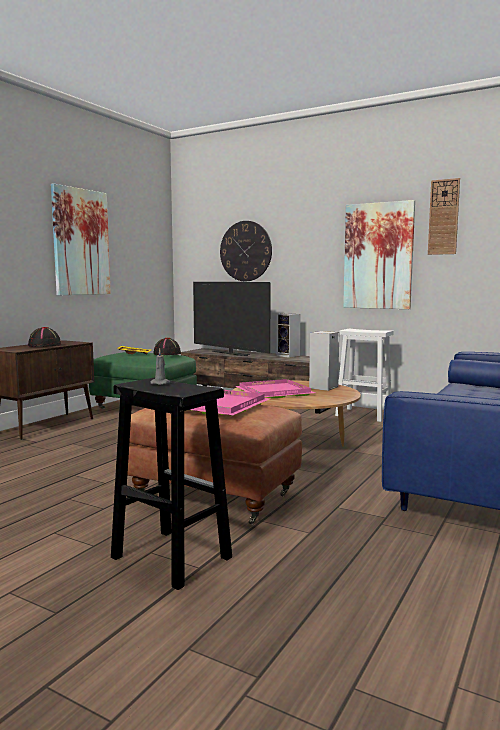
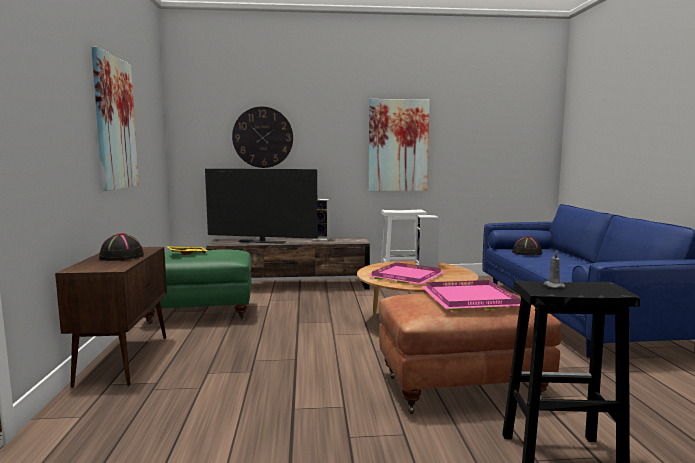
camera: 35 degrees left, 0 degrees up
black hat [153,338,181,355] -> black hat moved to [512,236,542,255]
wall clock [428,178,460,255] -> none

